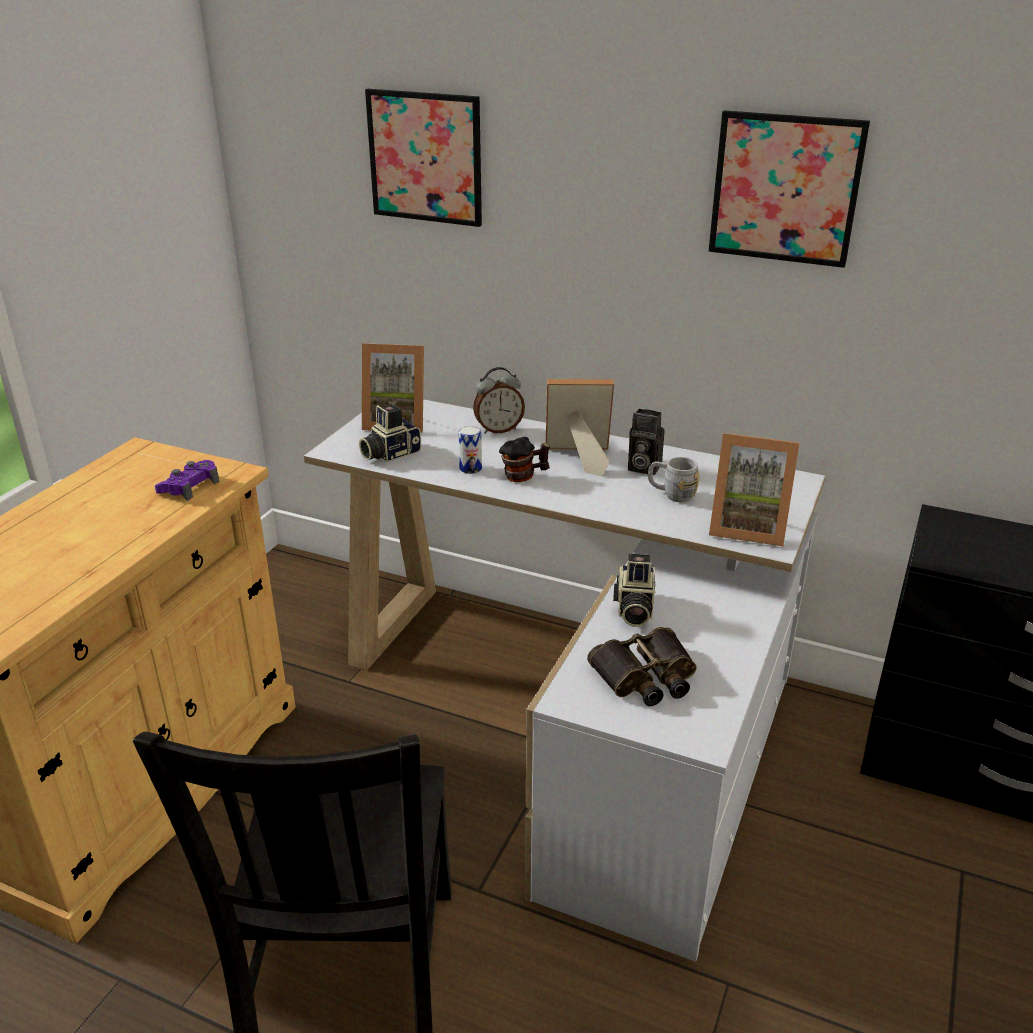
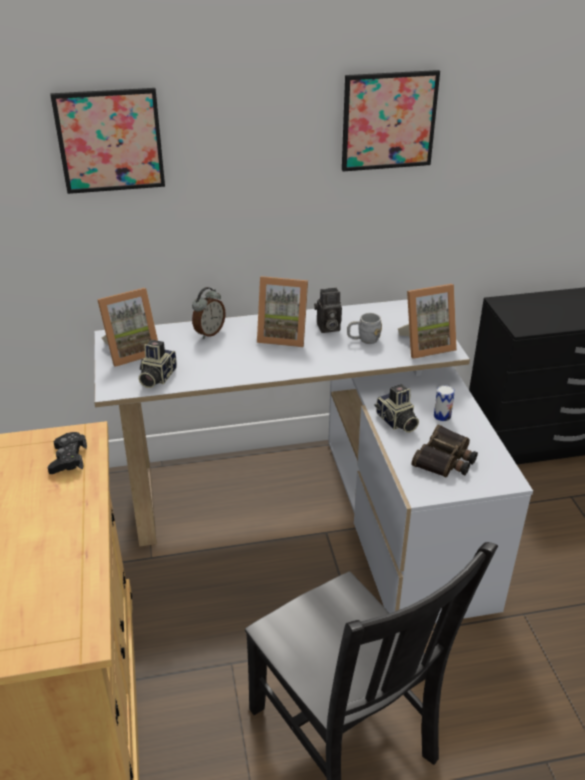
camera: 35 degrees left, 5 degrees up
purple game controller [155,460,219,501] -> black game controller [48,432,87,474]
can [458,426,482,474] -> can moved to [434,385,455,421]
mug [499,437,550,482] -> none
picture frame [546,379,614,477] -> picture frame turned 135 degrees counterclockwise [257,276,308,347]

